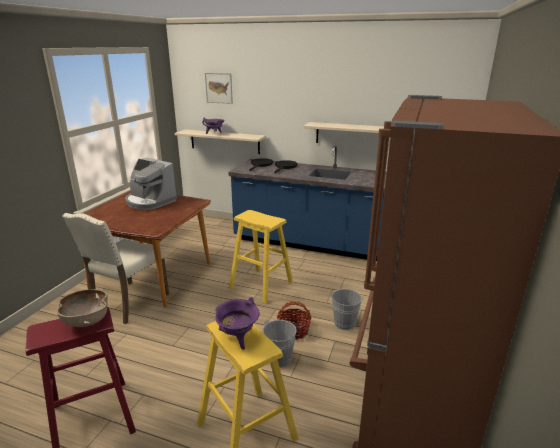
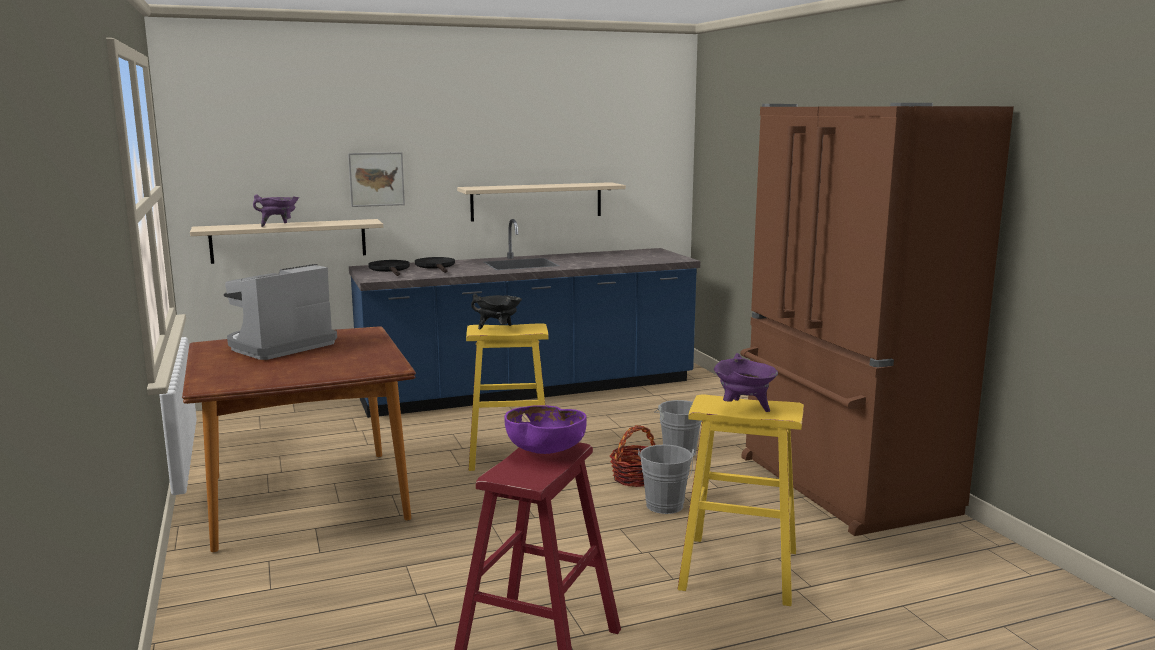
camera: 40 degrees left, 10 degrees down
brown bowl [57,289,108,327] -> purple bowl [504,405,587,454]
beige chair [62,213,169,324] -> none
coffee machine [125,158,177,210] -> coffee machine turned 135 degrees clockwise [224,264,337,360]
picture [205,73,233,104] -> picture moved to [348,152,405,207]
none -> black cooking pot [471,294,522,329]

